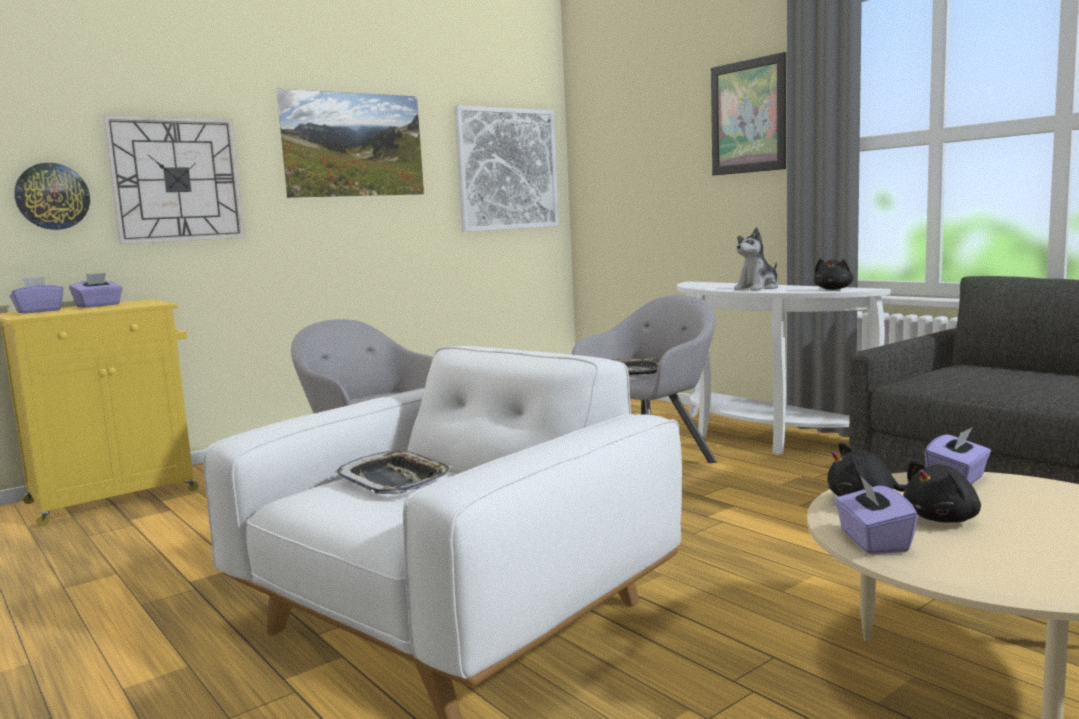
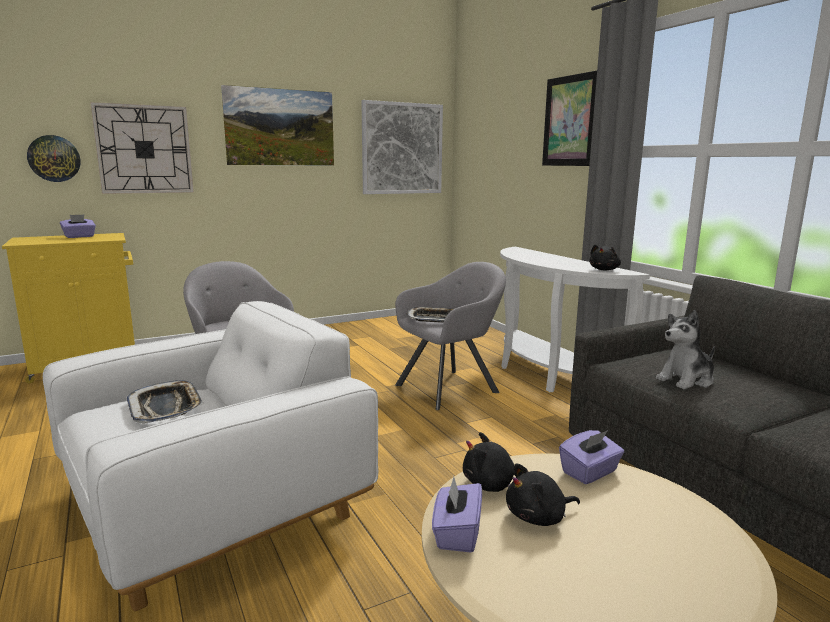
camera: 10 degrees right, 5 degrees up
purple tissue box [10,277,63,313] -> none
plush toy [734,227,778,291] -> plush toy moved to [656,310,715,389]

